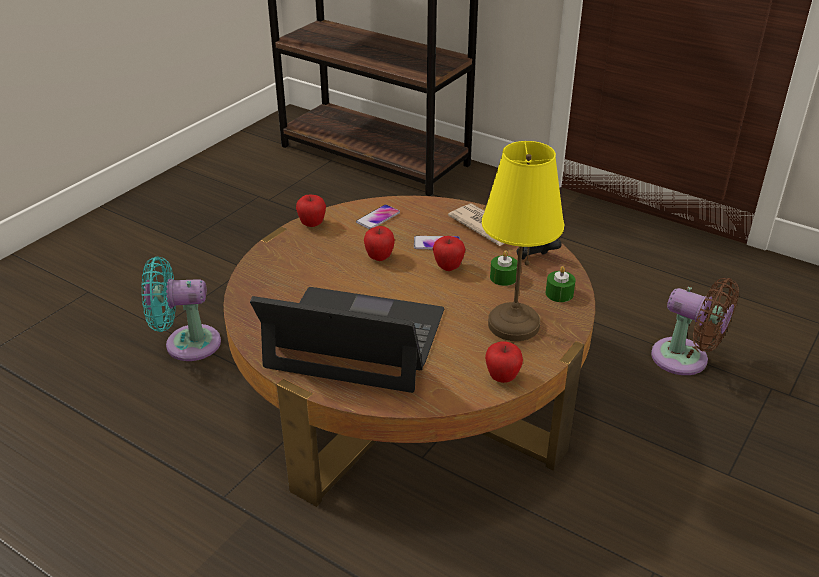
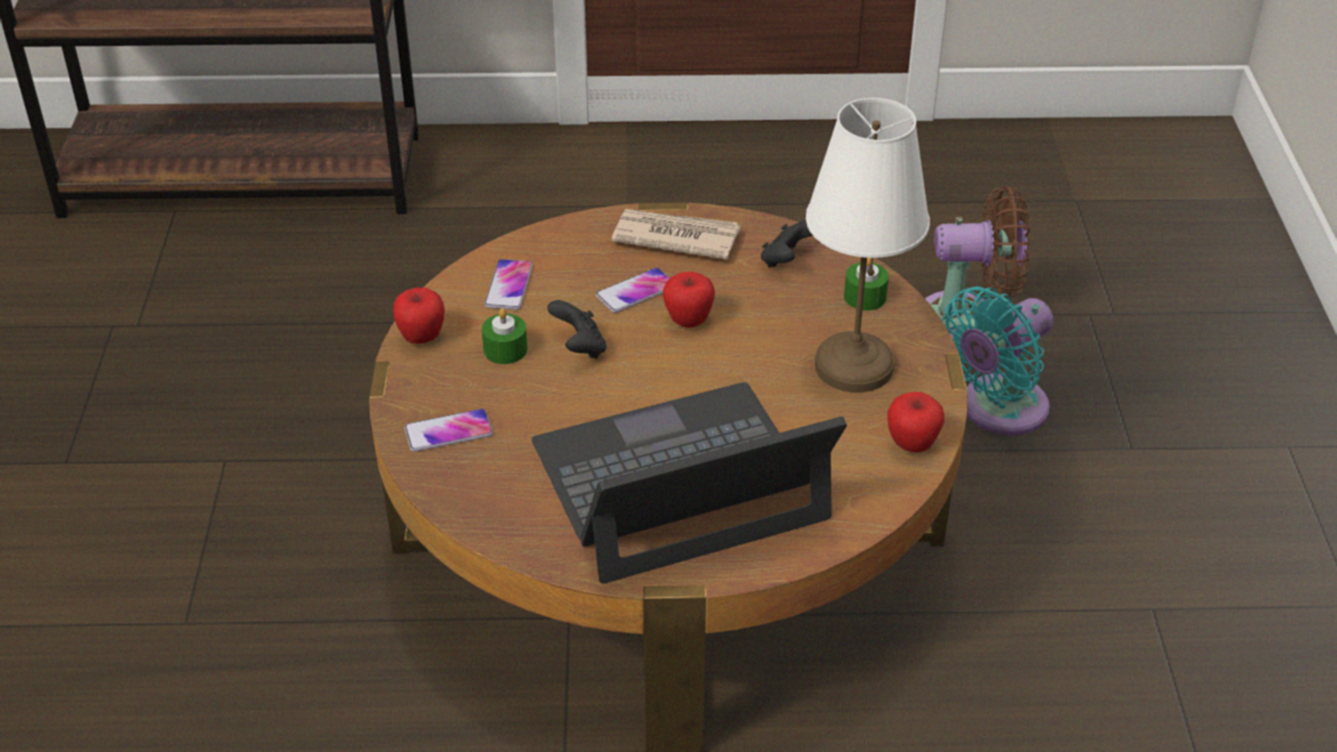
camera: 35 degrees left, 5 degrees up
turquoise fan [141,257,221,361] -> turquoise fan moved to [942,286,1053,435]
apple [364,226,395,261] -> black game controller [547,300,606,359]
yellow table lamp [482,141,564,341] -> white table lamp [806,98,930,393]
green candle [490,250,517,286] -> green candle moved to [482,308,527,364]
none -> phone [404,409,493,452]

